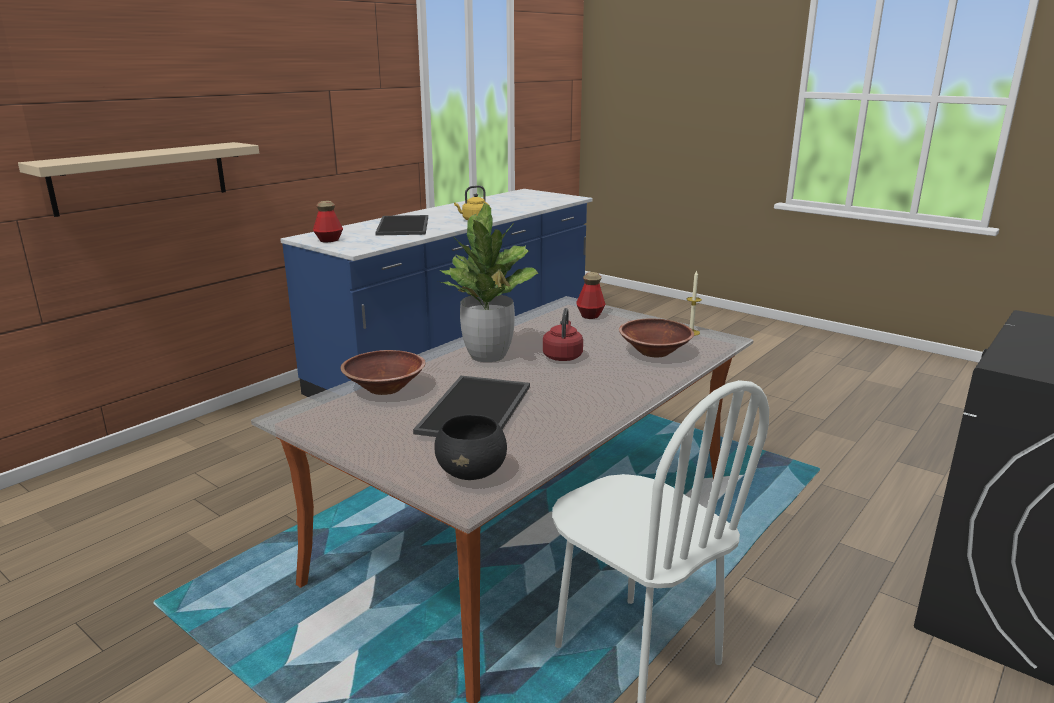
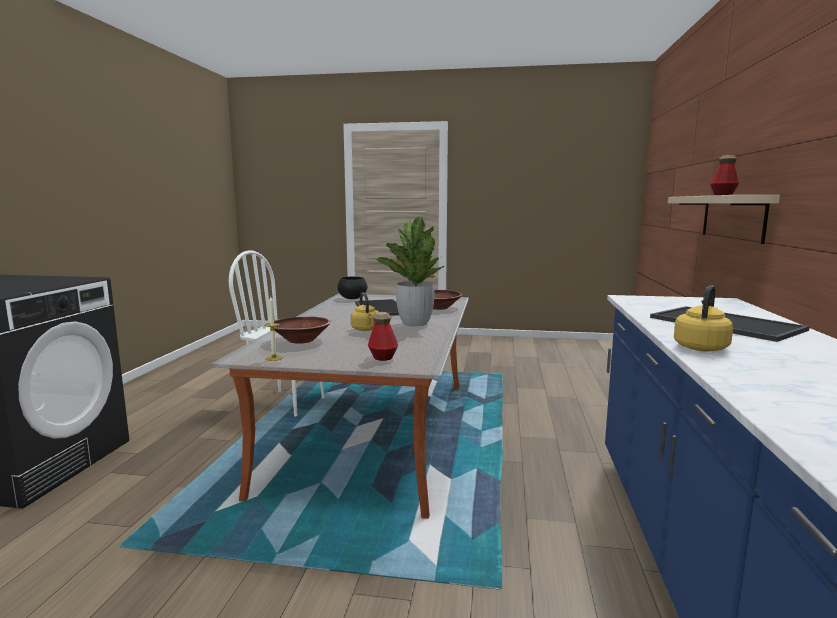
camera: 150 degrees right, 10 degrees down
bottle [313,201,343,242] -> bottle moved to [710,155,739,195]
red kettle [543,308,583,361] -> yellow kettle [351,292,379,331]

